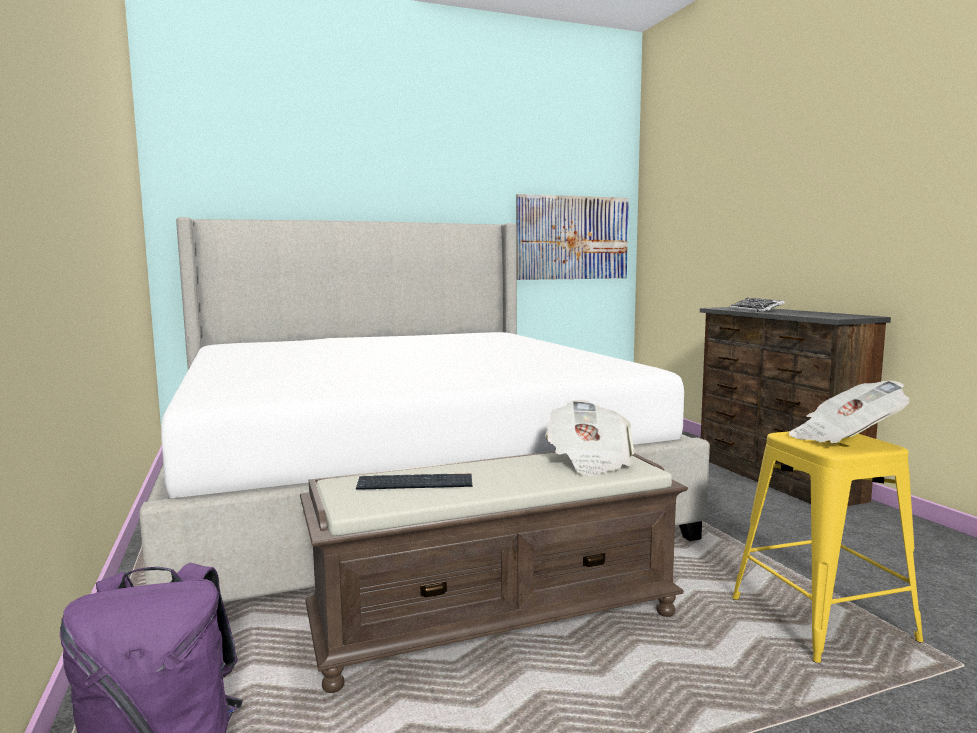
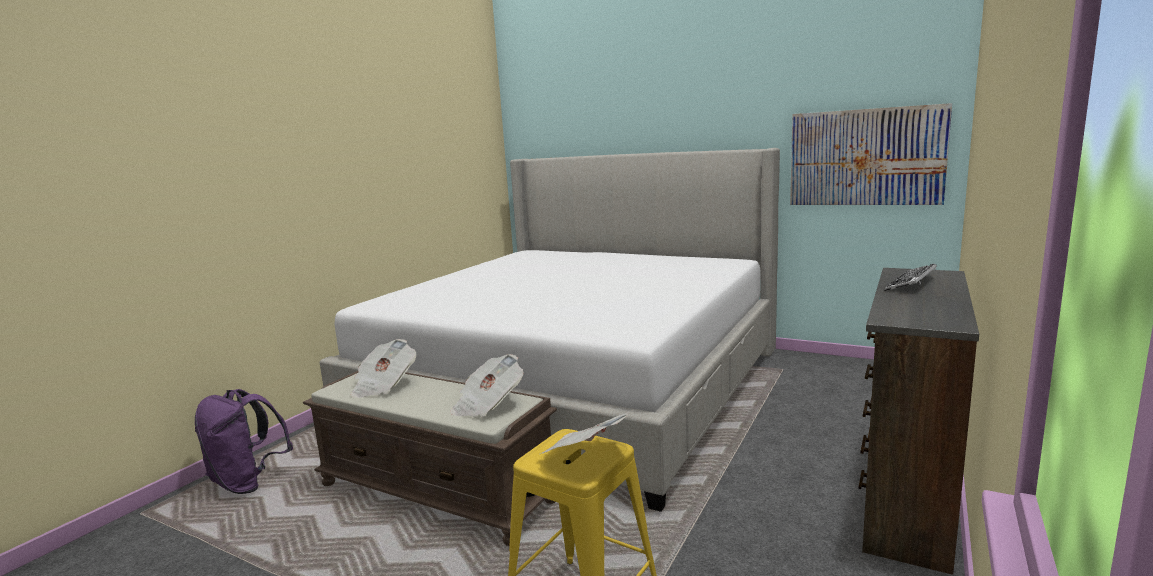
camera: 50 degrees right, 5 degrees up
keyboard [356,474,472,490] -> newspaper [351,339,416,398]

